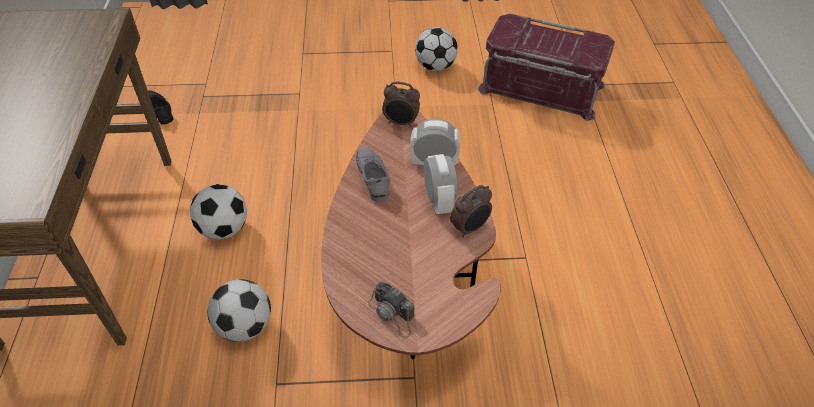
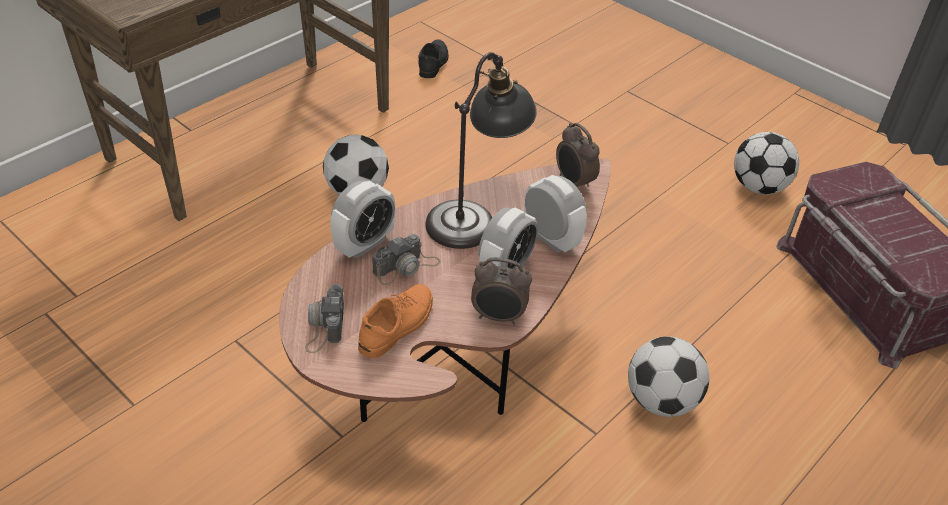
camera: 45 degrees right, 5 degrees down
football [207,279,271,342] -> football moved to [628,336,710,417]
grey shoe [356,148,390,201] -> grey table lamp [425,52,537,249]
none -> alarm clock [330,181,395,259]
none -> orange shoe [358,284,433,358]
none -> camera [372,234,441,285]

